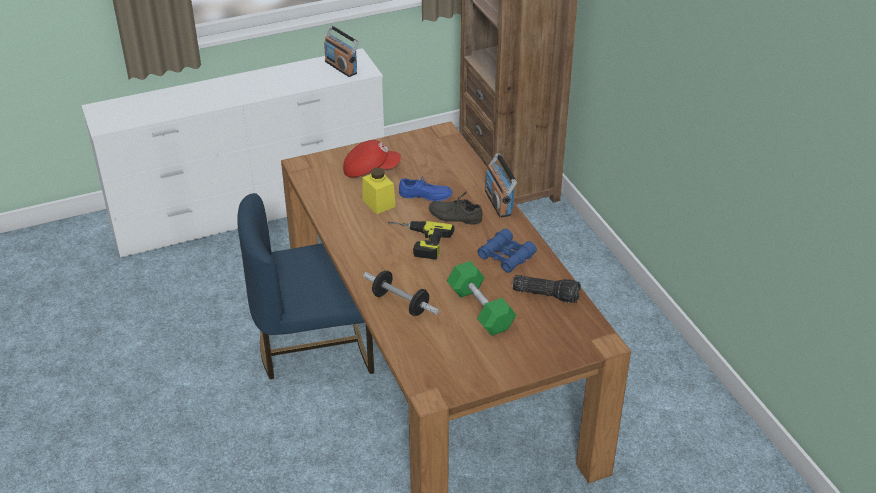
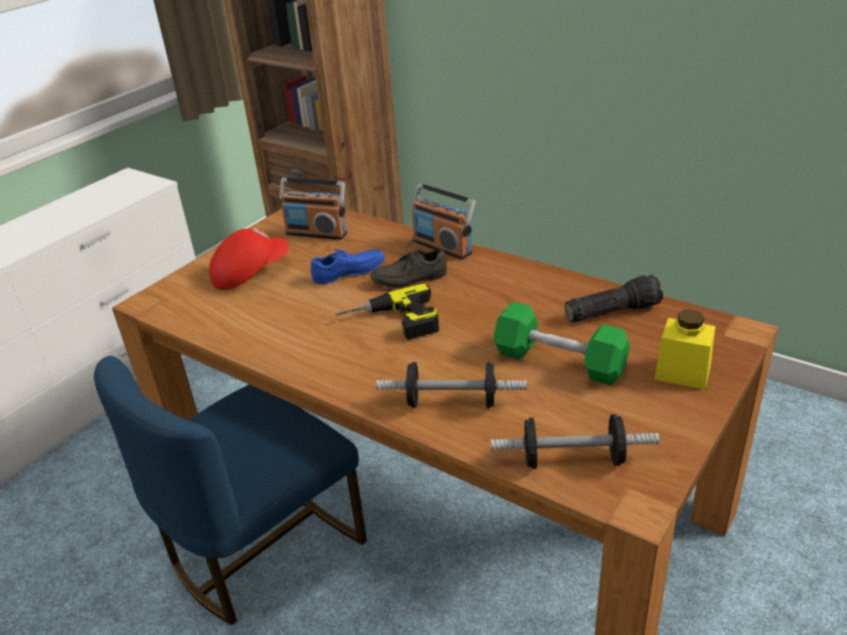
camera: 30 degrees left, 5 degrees down
radio [324,25,359,77] -> radio moved to [279,177,347,240]
yellow jar [362,168,396,214] -> yellow jar moved to [654,309,715,390]
blue binoculars [477,228,537,273] -> none
none -> dumbbell [490,414,659,469]

